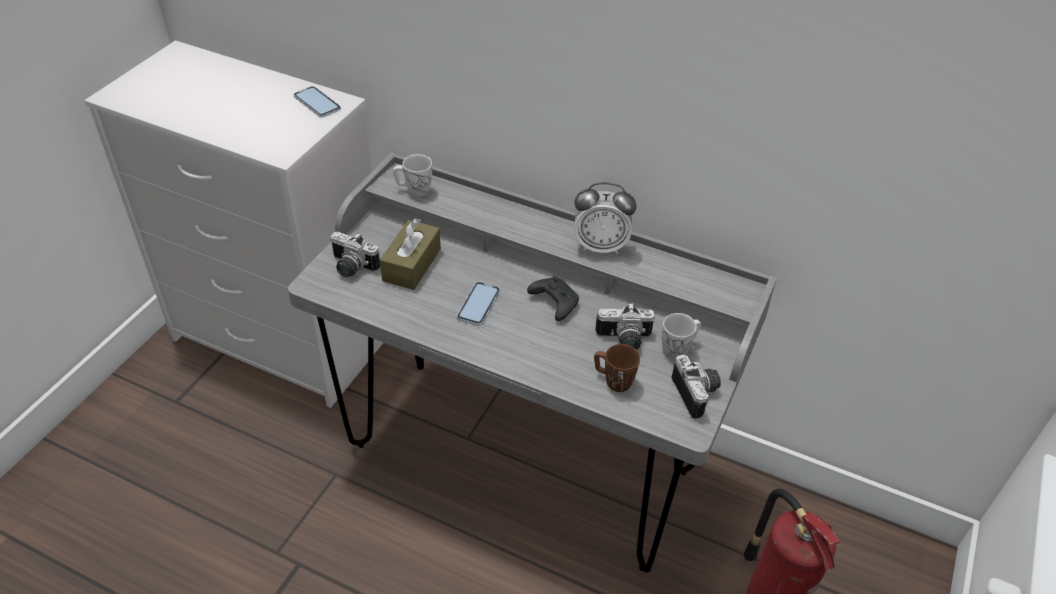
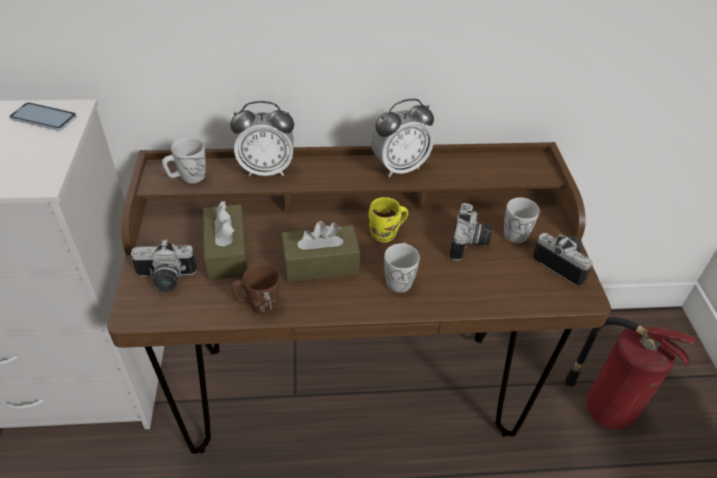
camera: 30 degrees left, 0 degrees up
grey desk [288,152,777,572] -> brown desk [107,142,611,454]
phone [457,282,500,326] -> brown tissue box [281,221,360,282]
black game controller [527,276,579,321] -> yellow mug [368,197,408,242]
brown mug [594,344,640,392] -> brown mug moved to [231,264,280,315]
camera [595,303,655,350] -> camera turned 45 degrees counterclockwise [449,203,493,261]
none -> alarm clock [230,101,294,177]
none -> white mug [384,243,420,293]

